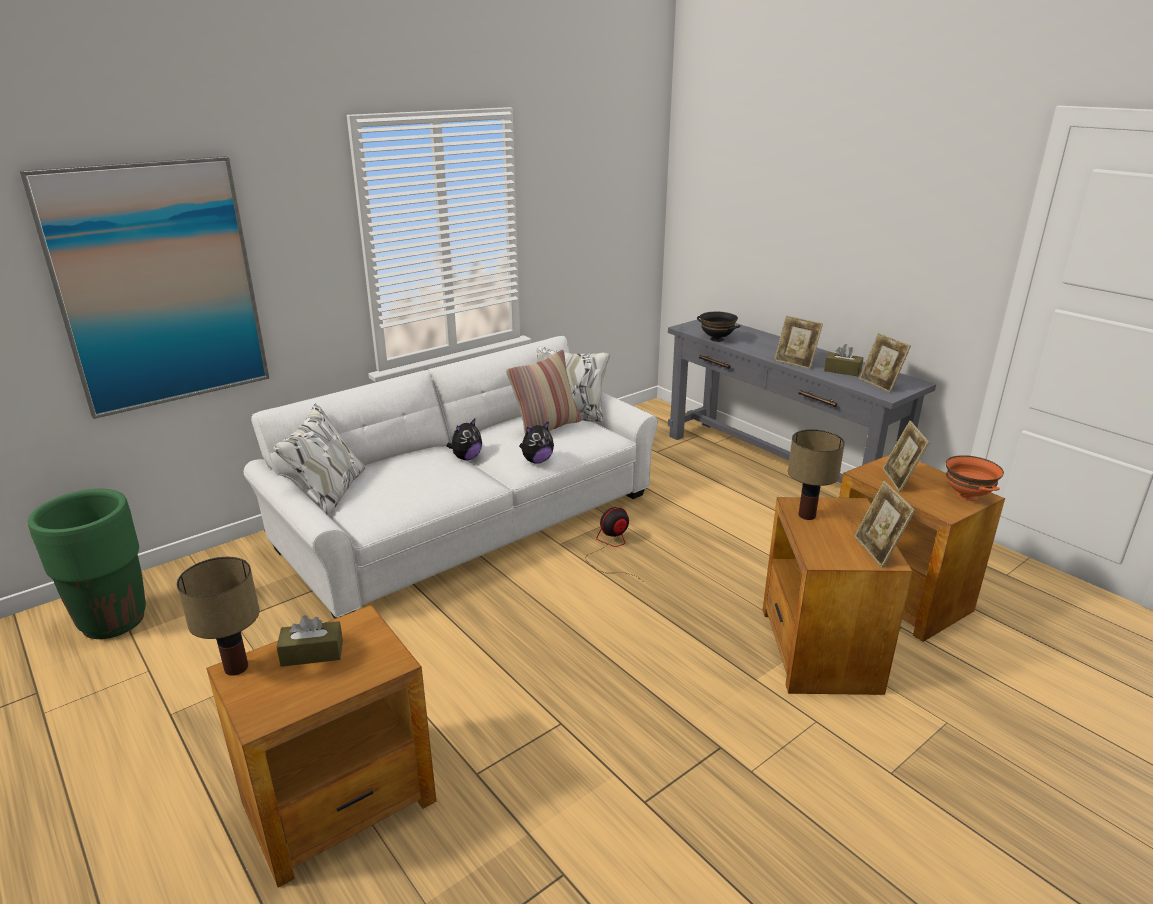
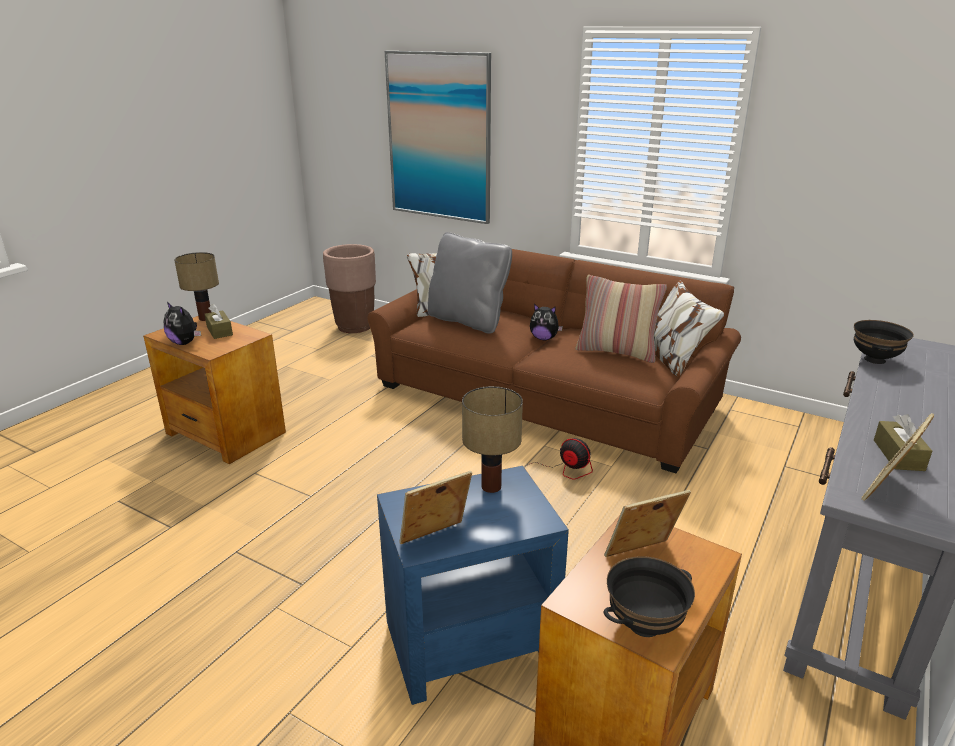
camera: 70 degrees right, 0 degrees up
green planter [28,489,146,639] -> brown planter [323,244,376,333]
white sofa [243,336,658,619] -> brown sofa [367,249,741,473]
plush toy [519,421,554,464] -> plush toy moved to [163,302,201,345]
brown side table [763,497,913,695] -> blue side table [377,466,569,705]
picture frame [774,315,823,369] -> none
orange bowl [946,455,1004,501] -> black bowl [604,556,695,637]
none -> grey pillow [428,232,512,334]

